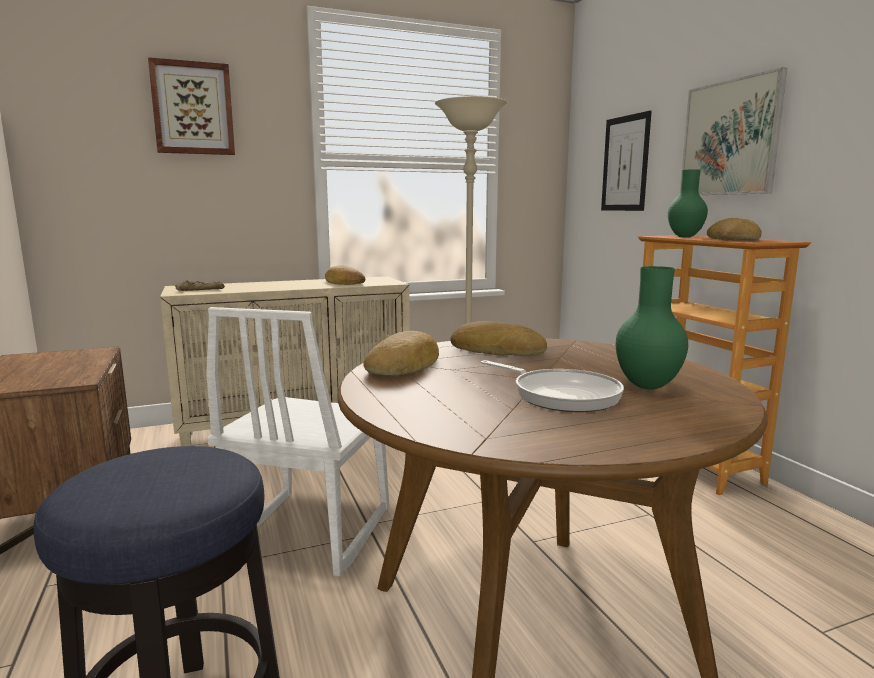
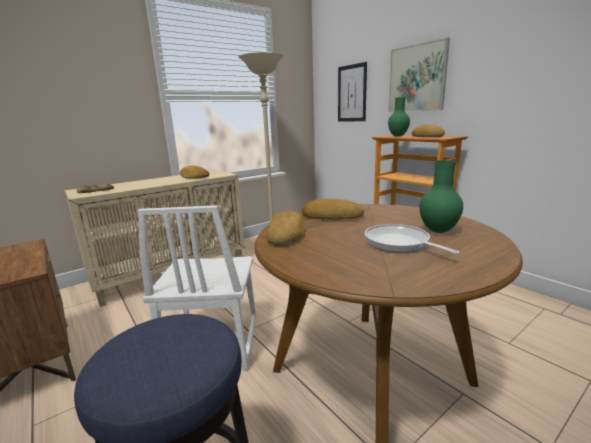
camera: 15 degrees left, 5 degrees up
picture [148,57,235,155] -> none
frying pan [481,360,624,412] -> frying pan turned 150 degrees counterclockwise [364,224,460,254]

